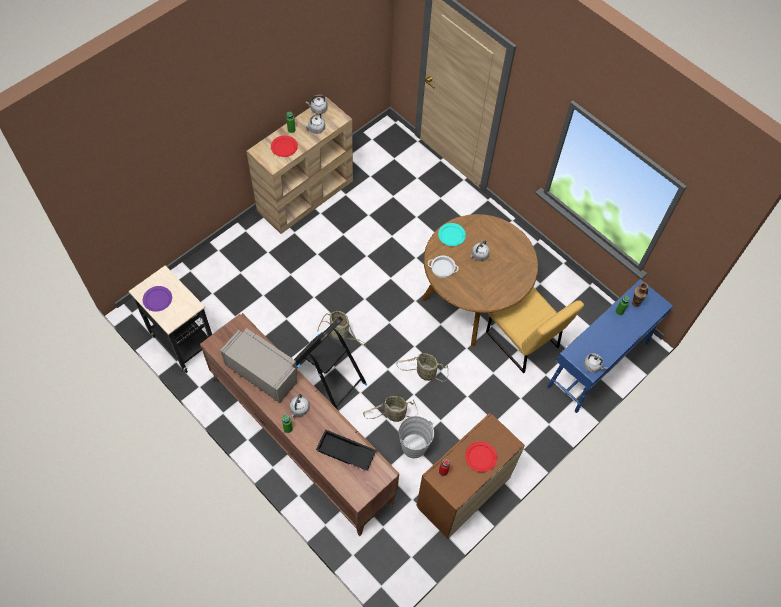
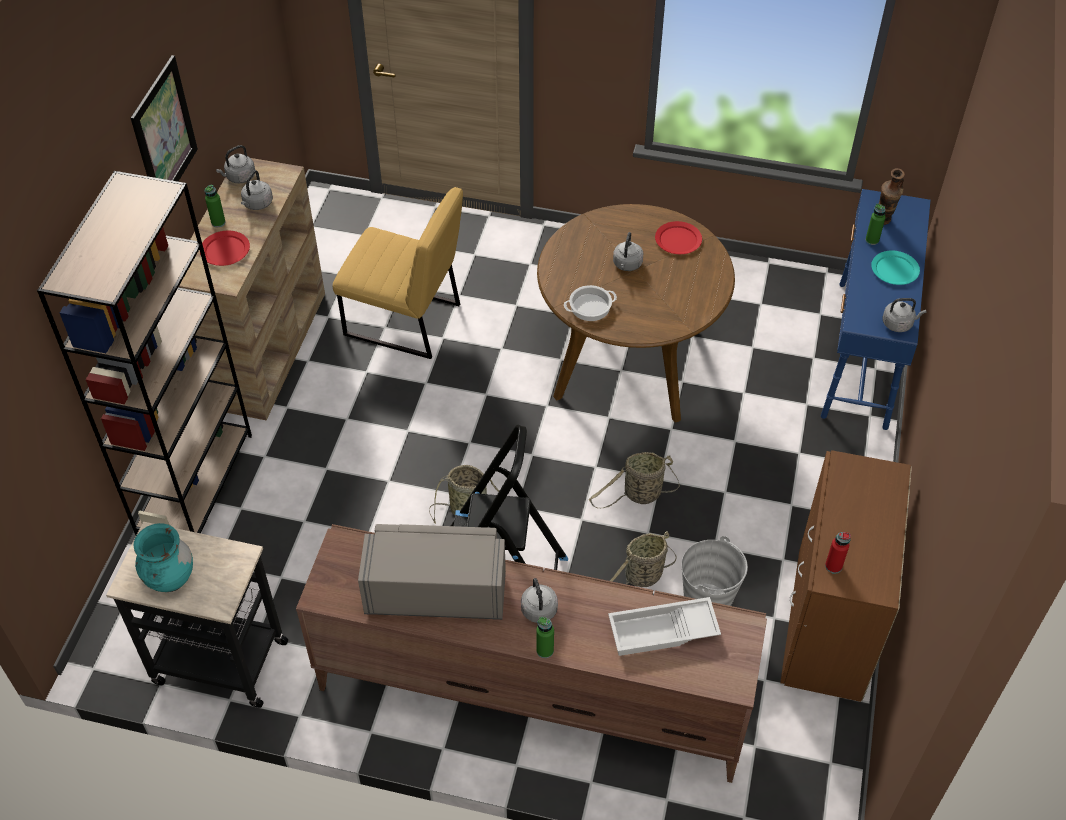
camera: 30 degrees left, 10 degrees down
purple plate [143,286,172,312] -> turquoise vase [134,523,193,592]
black tray [316,429,376,471] -> white tray [608,597,721,656]
turquoise plate [438,223,466,246] -> turquoise plate moved to [871,250,920,285]
red plate [465,442,497,472] -> red plate moved to [655,221,702,254]
yellow chair [486,287,584,373] -> yellow chair moved to [333,187,463,359]
none -> beige bookcase [37,171,252,535]
none -> picture [131,55,198,182]

